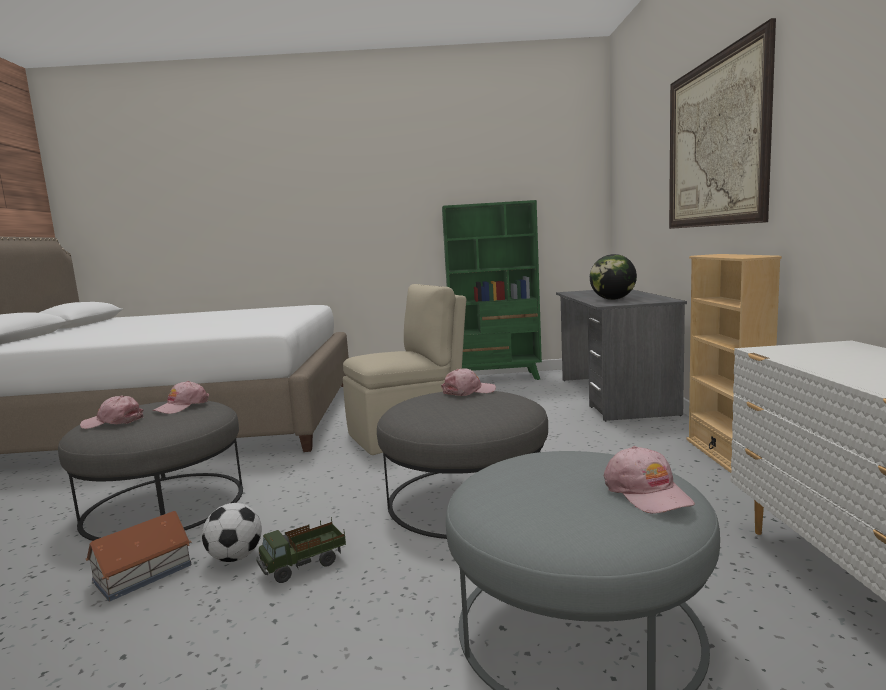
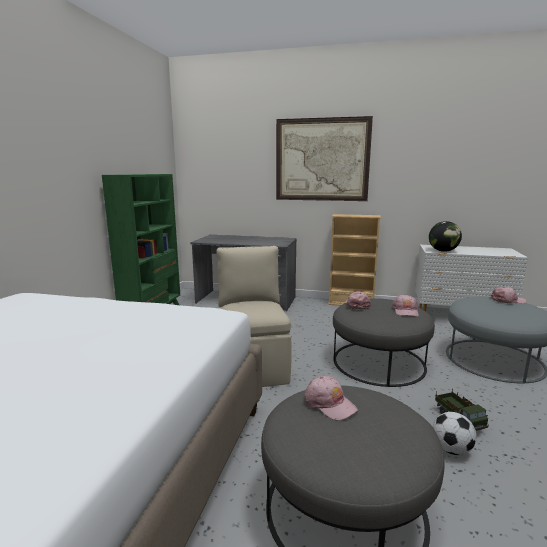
camera: 75 degrees left, 5 degrees up
pink cap [80,395,144,429] -> pink cap moved to [392,294,419,317]
toy house [86,511,191,602] -> none
globe [590,254,637,300] -> globe moved to [429,221,462,252]

